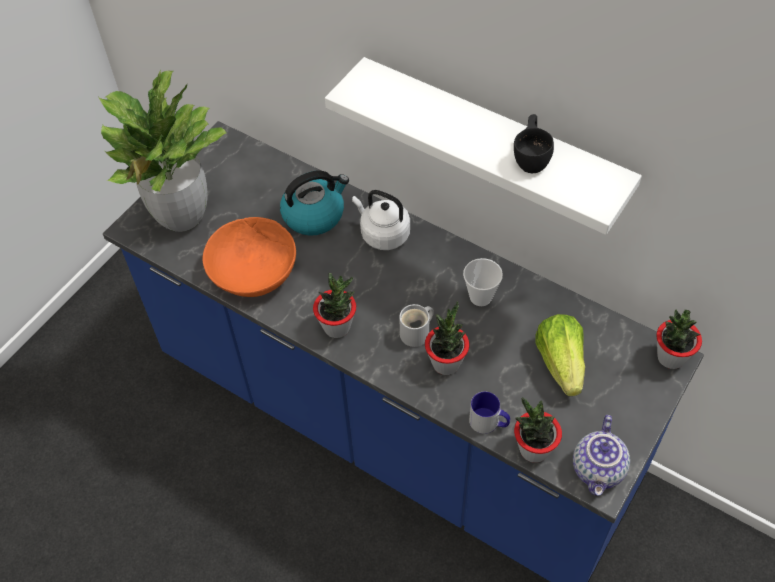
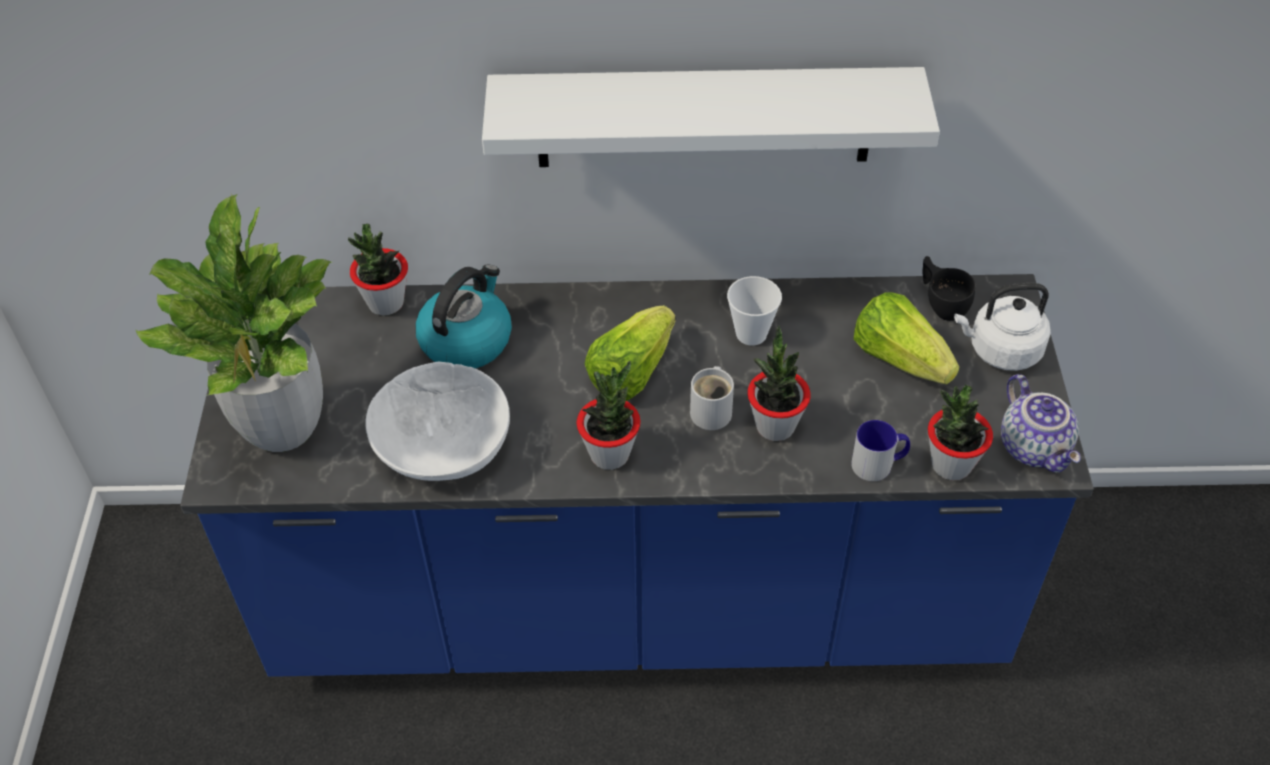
camera: 35 degrees left, 5 degrees down
orange bowl [202,217,296,297] -> white bowl [365,362,510,481]
white kettle [352,190,410,250] -> white kettle moved to [954,283,1051,371]
black cup [514,114,554,173] -> black cup moved to [922,256,975,321]
potted plant [656,310,702,369] -> potted plant moved to [348,224,408,316]
none -> lettuce [585,306,675,401]

